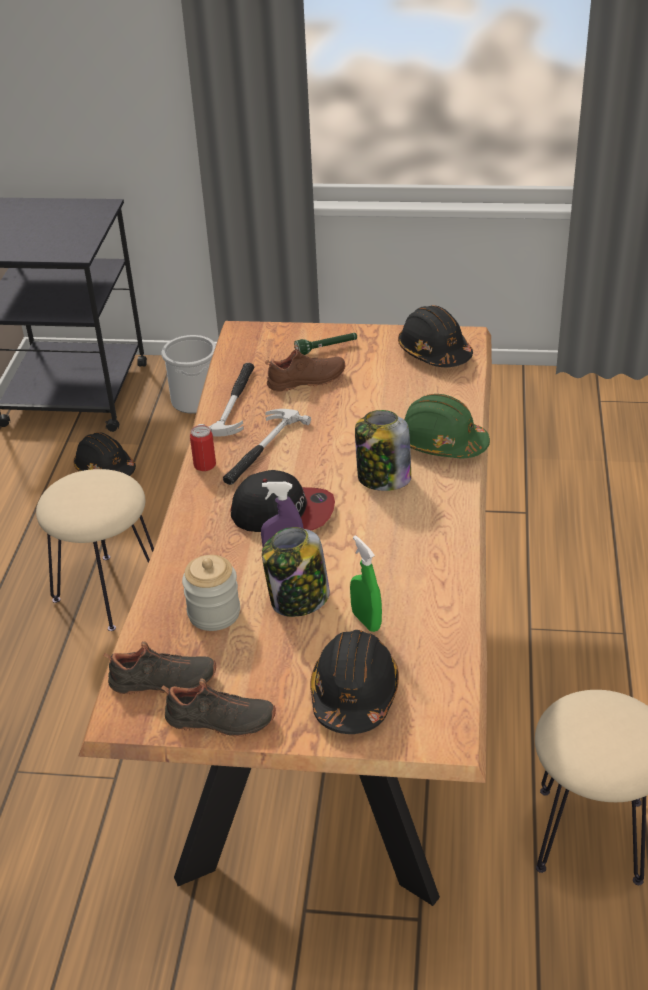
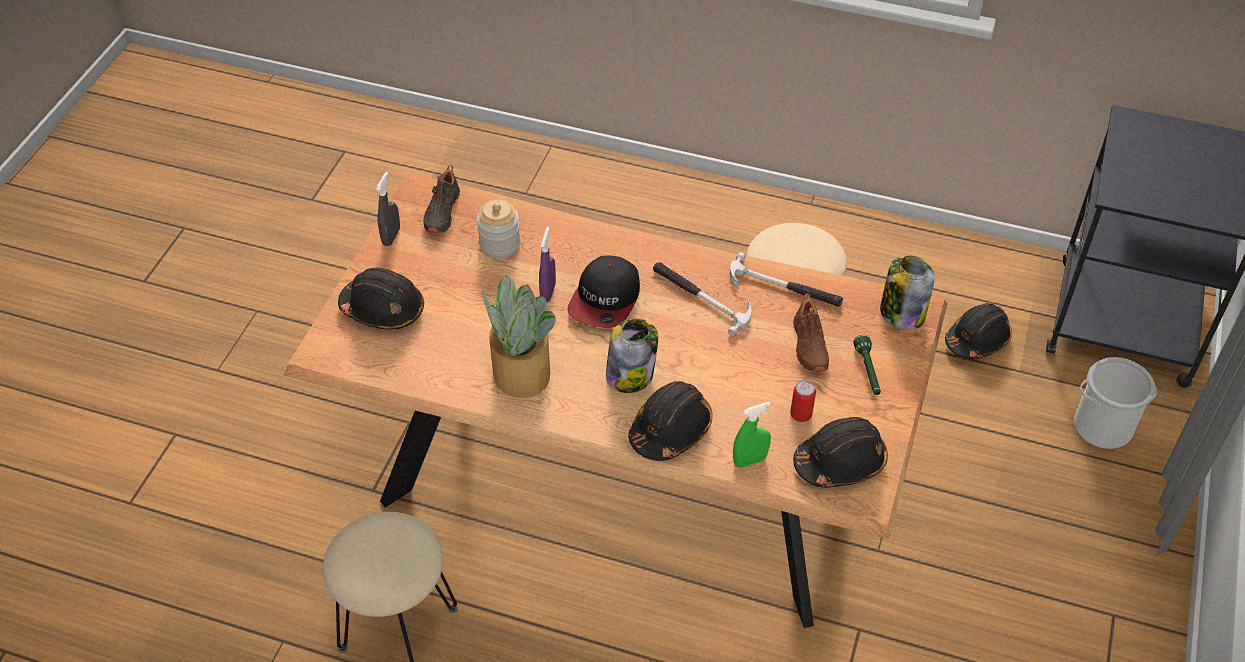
camera: 100 degrees right, 10 degrees up
black shoe [161,678,276,737] -> grey spray bottle [376,172,400,246]
can [190,425,216,471] -> can moved to [790,380,816,422]
jar [262,527,330,617] -> jar moved to [880,256,935,330]
green spray bottle [350,535,382,632] -> green spray bottle moved to [733,402,771,468]
green hard hat [404,394,490,458] -> black hard hat [628,381,713,461]
none -> potted plant [482,275,556,398]

